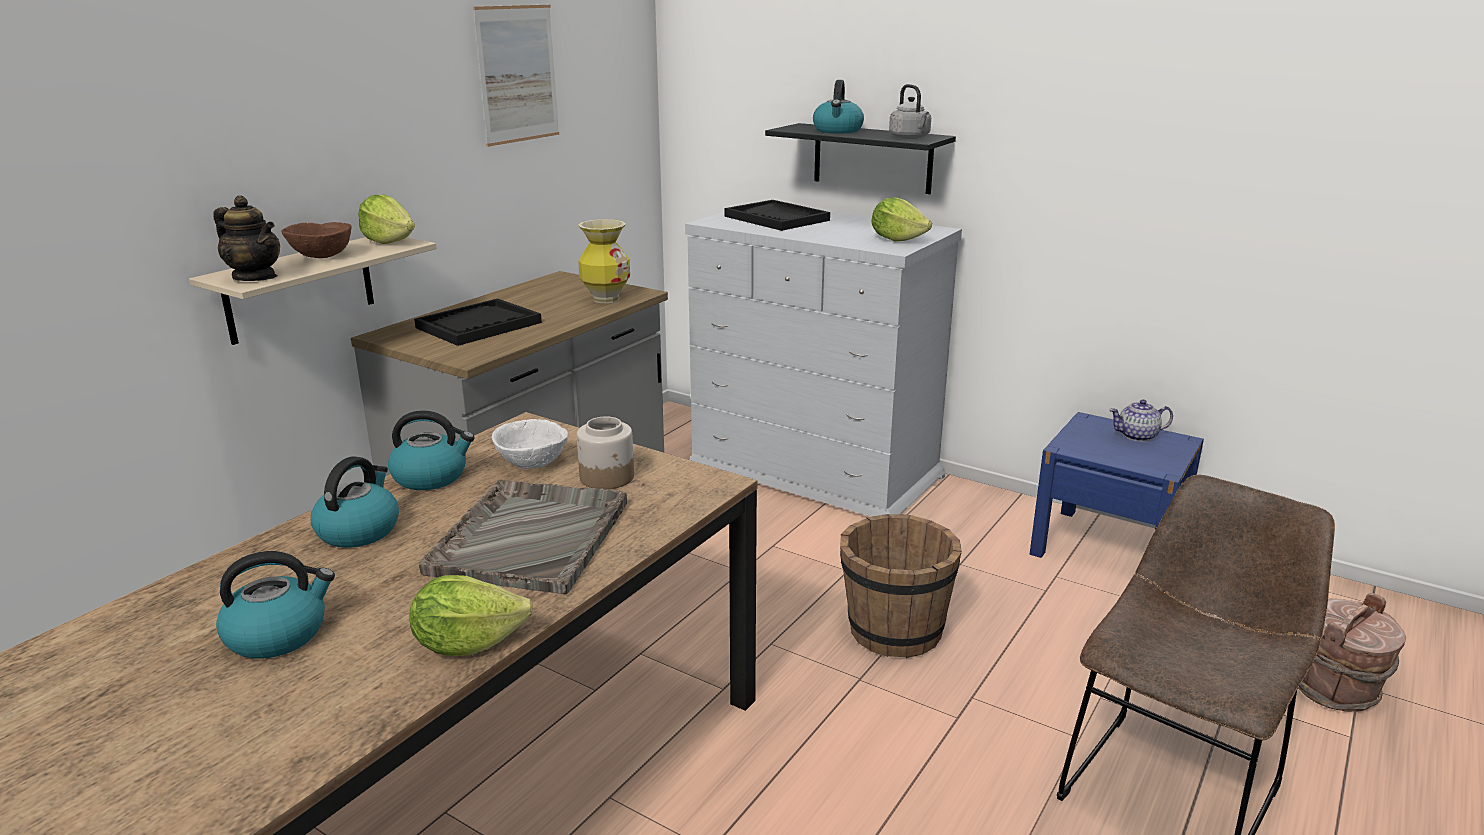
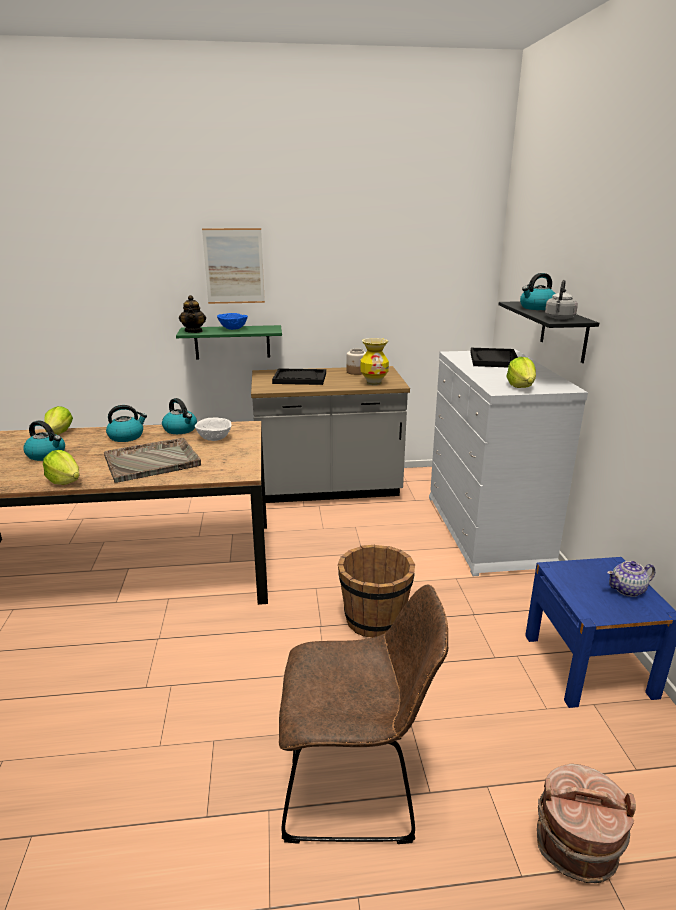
camera: 50 degrees right, 0 degrees up
beige shelf [189,237,437,345] -> green shelf [176,325,282,360]
brown bowl [281,222,352,258] -> blue bowl [217,313,248,330]
lettuce [358,195,415,244] -> lettuce moved to [44,406,73,435]
picture [473,5,559,147] -> picture moved to [202,228,265,304]
jar [577,416,634,489] -> jar moved to [347,349,366,375]
teapot [1109,399,1173,442] -> teapot turned 60 degrees counterclockwise [607,561,655,597]

